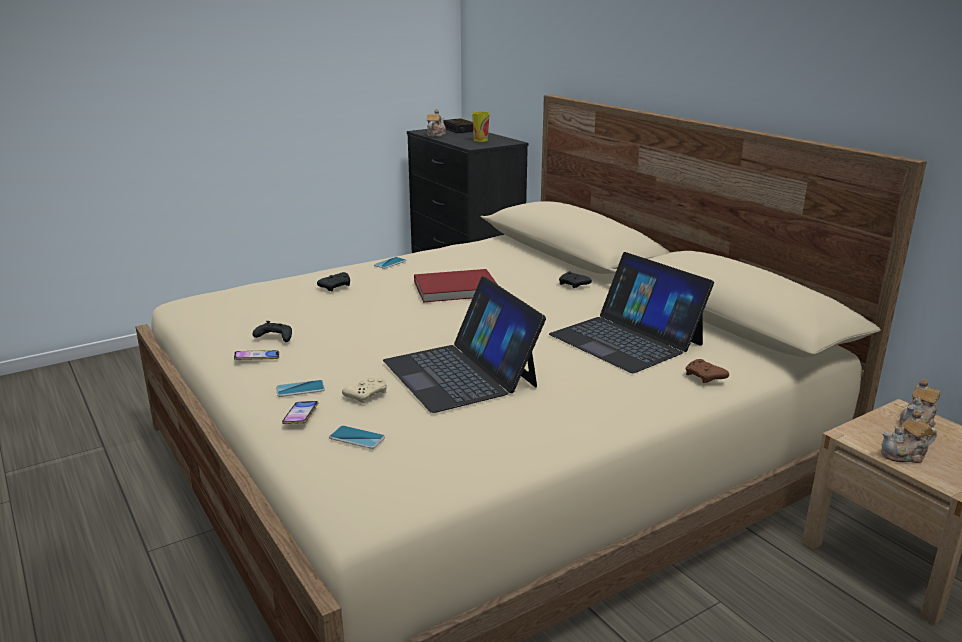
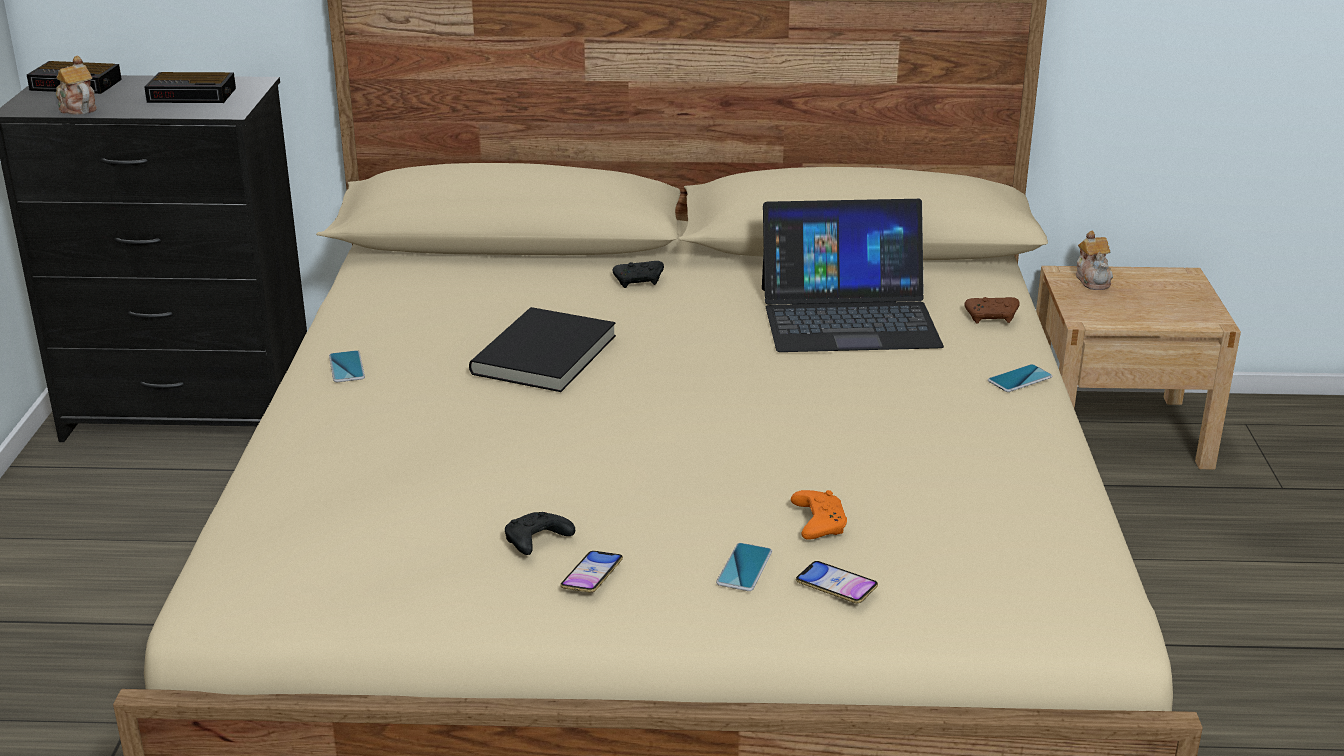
camera: 55 degrees left, 5 degrees up
black game controller [317,272,350,291] -> none
phone [329,425,385,449] -> phone moved to [988,364,1052,392]
beige game controller [342,374,387,404] -> orange game controller [791,490,847,540]
laptop [383,276,546,413] -> none
red book [414,269,498,302] -> black book [469,307,616,392]
cup [472,112,490,142] -> alarm clock [144,72,236,103]
teapot [881,410,937,463] -> none

